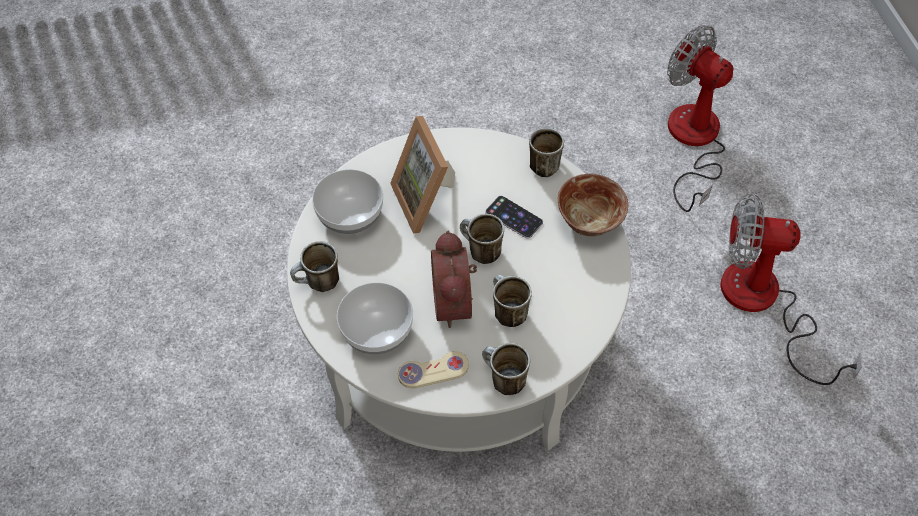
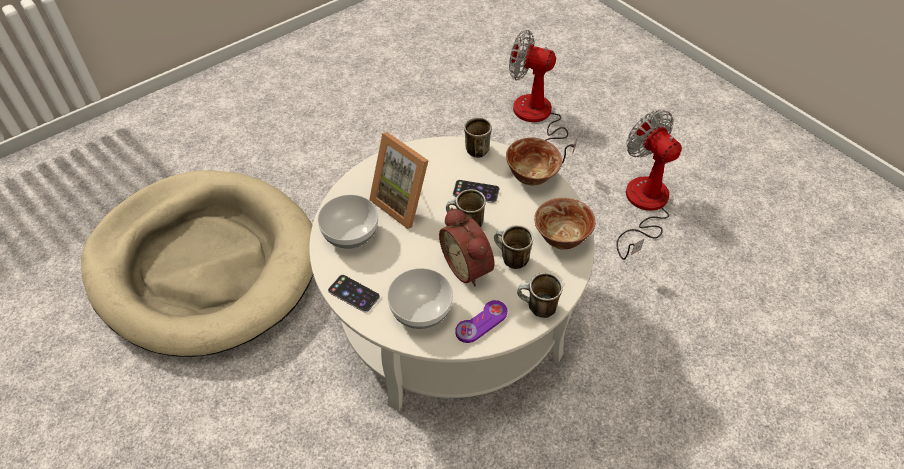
camera: 25 degrees left, 5 degrees down
mug [290,241,339,292] -> phone [328,275,380,313]
beige game controller [398,351,469,388] -> purple game controller [455,300,507,343]
fan [720,193,862,385] -> fan turned 75 degrees clockwise [616,110,682,260]
none -> beige dog bed [81,170,313,357]
none -> bowl [534,198,596,250]

